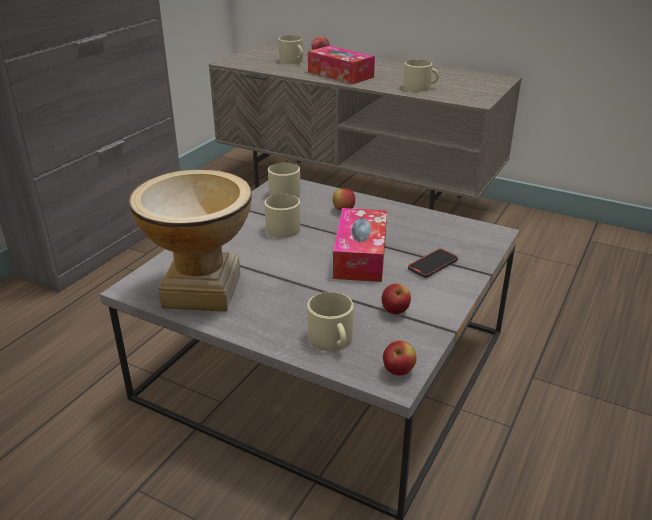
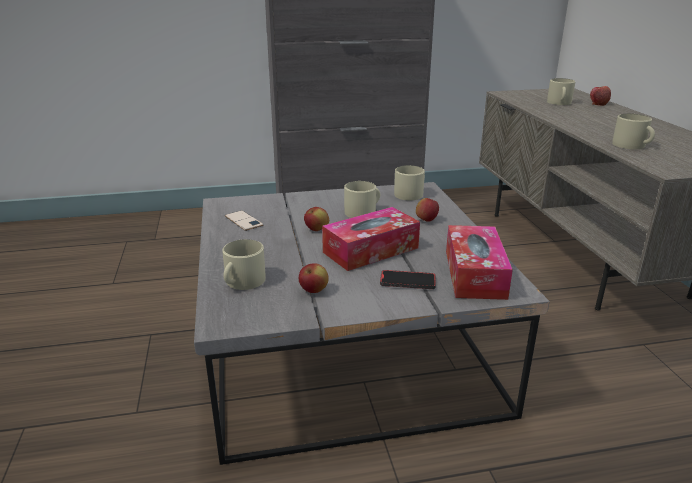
camera: 50 degrees right, 5 degrees down
vase [129,169,252,311] -> phone [225,210,263,231]
tissue box [308,46,375,84] -> tissue box moved to [446,225,513,300]
apple [383,341,417,375] -> apple moved to [304,207,329,231]

